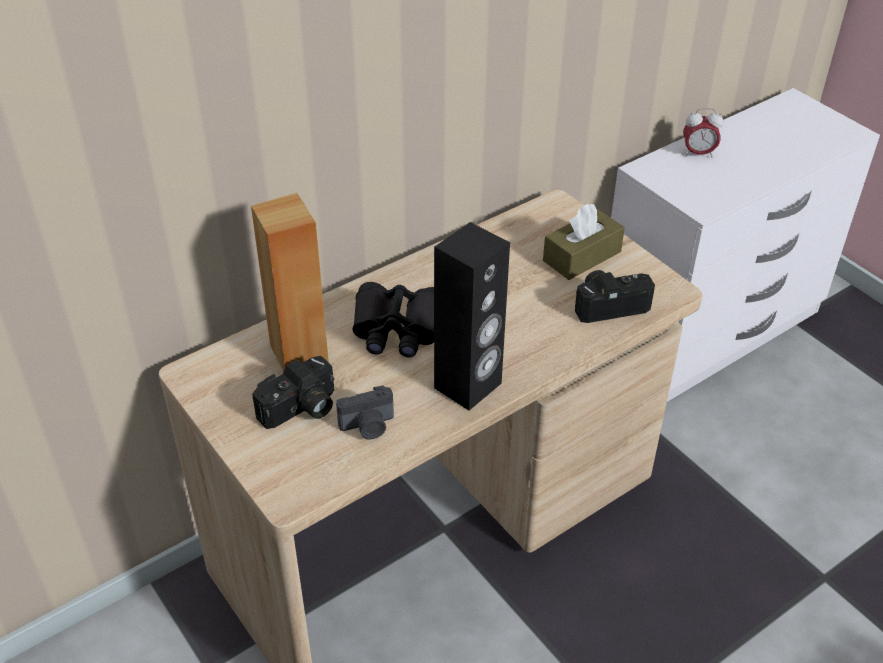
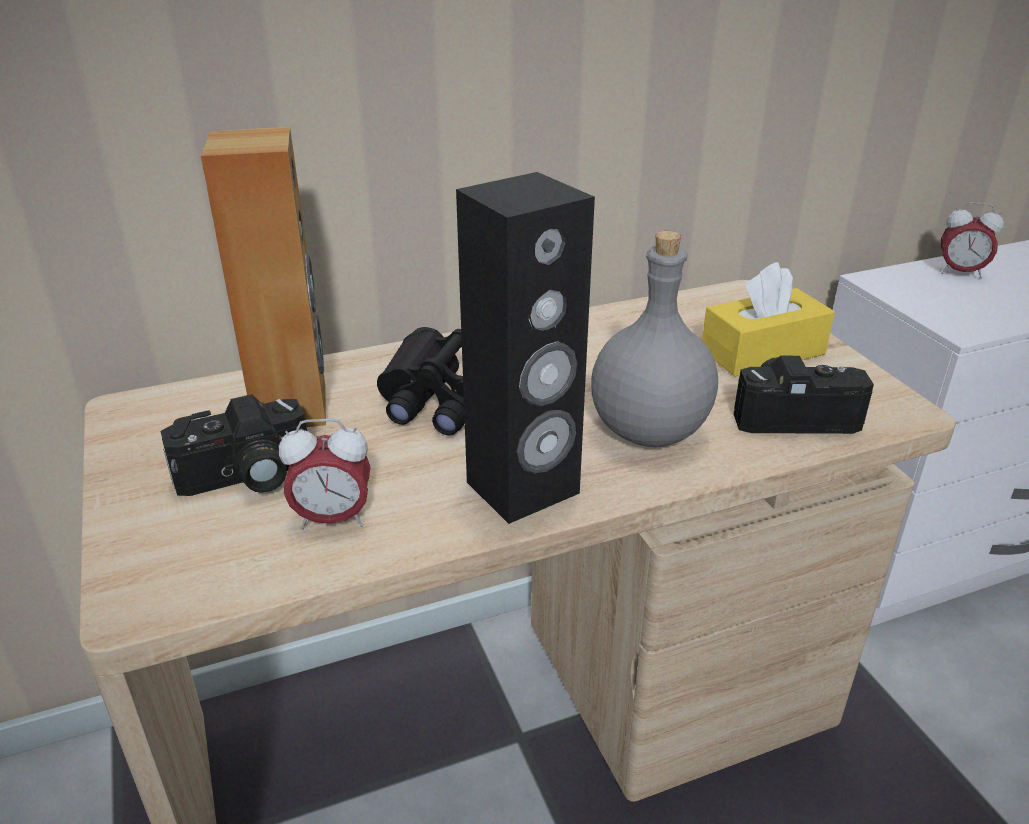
camera: 15 degrees right, 10 degrees down
camera [336,386,394,440] -> alarm clock [279,418,370,530]
brown tissue box [543,204,625,280] -> yellow tissue box [702,262,835,377]
none -> grey bottle [591,231,718,447]

